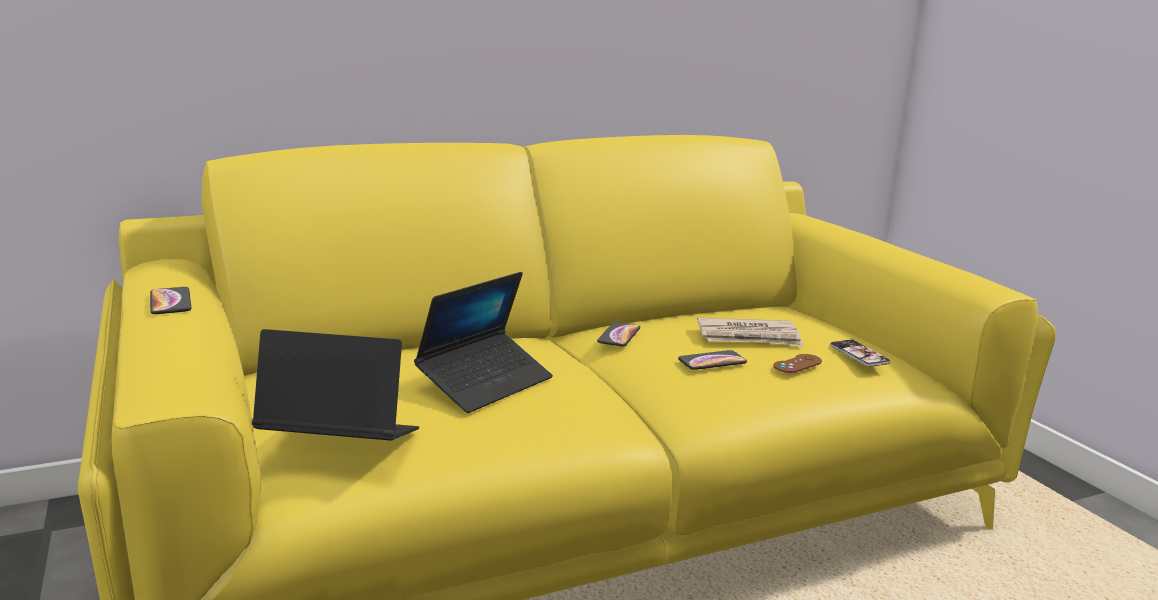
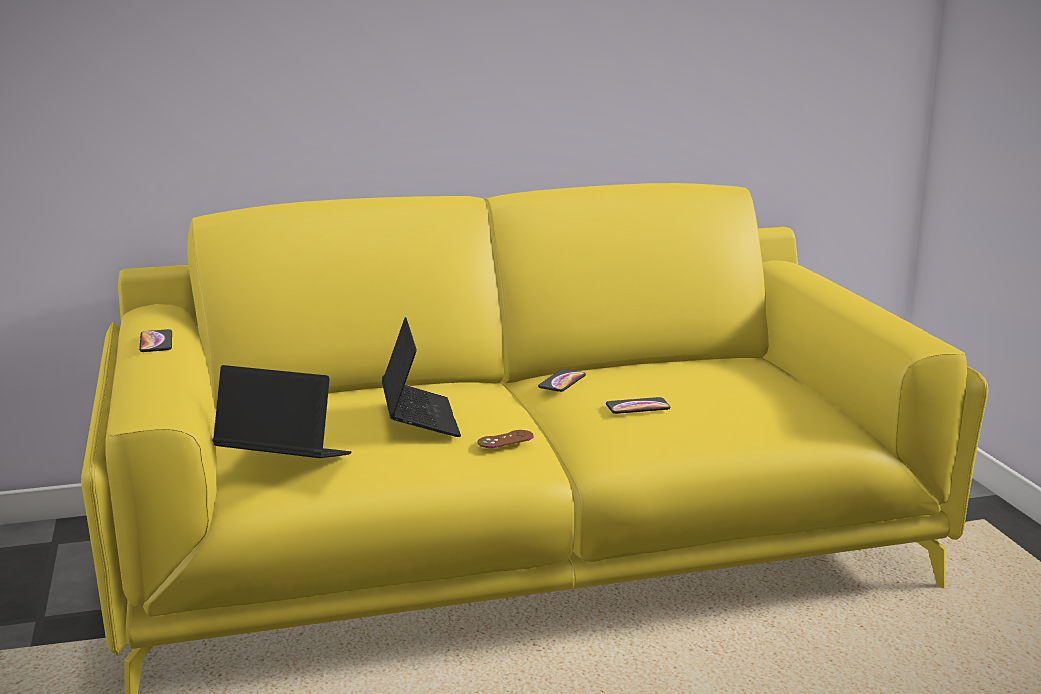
camera: 10 degrees right, 0 degrees up
laptop [414,272,553,413] -> laptop turned 60 degrees counterclockwise [382,317,461,437]
newspaper [697,318,804,346] -> none
brown game controller [774,354,822,373] -> brown game controller moved to [477,430,534,448]
phone [830,339,891,367] -> none

